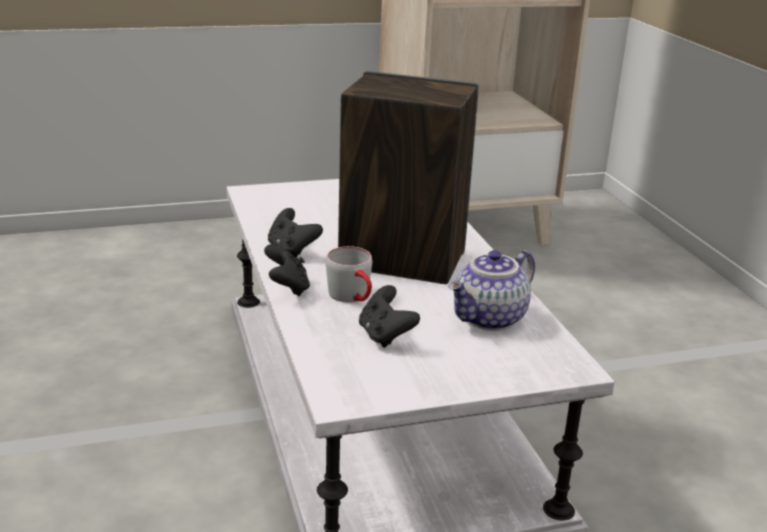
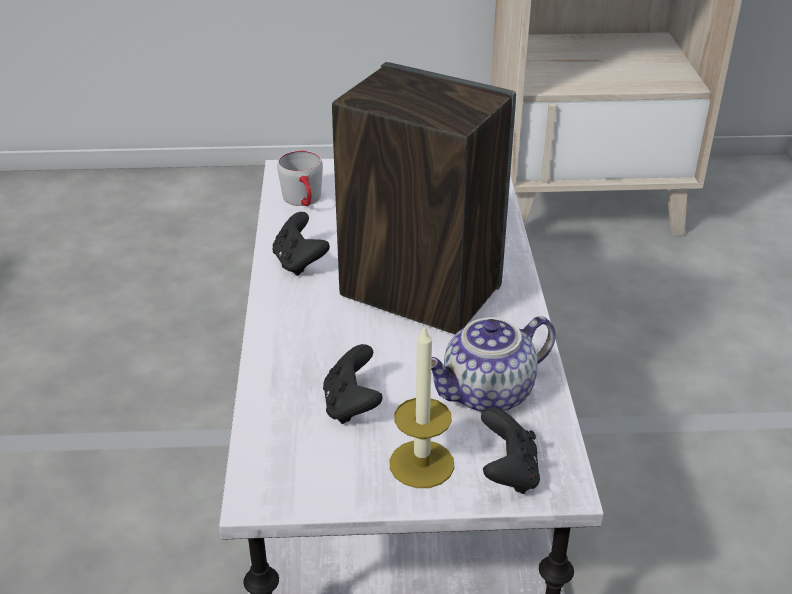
camera: 15 degrees right, 10 degrees up
black game controller [264,244,310,296] -> black game controller moved to [481,407,540,494]
grey mug [326,246,372,302] -> grey mug moved to [277,151,323,206]
none -> candle [390,324,454,488]

